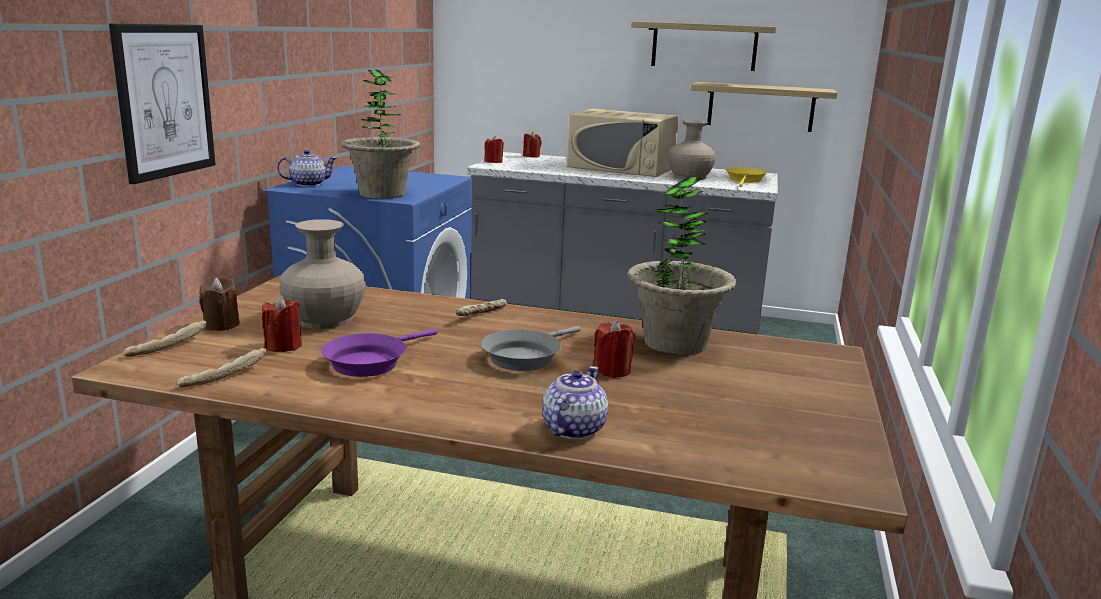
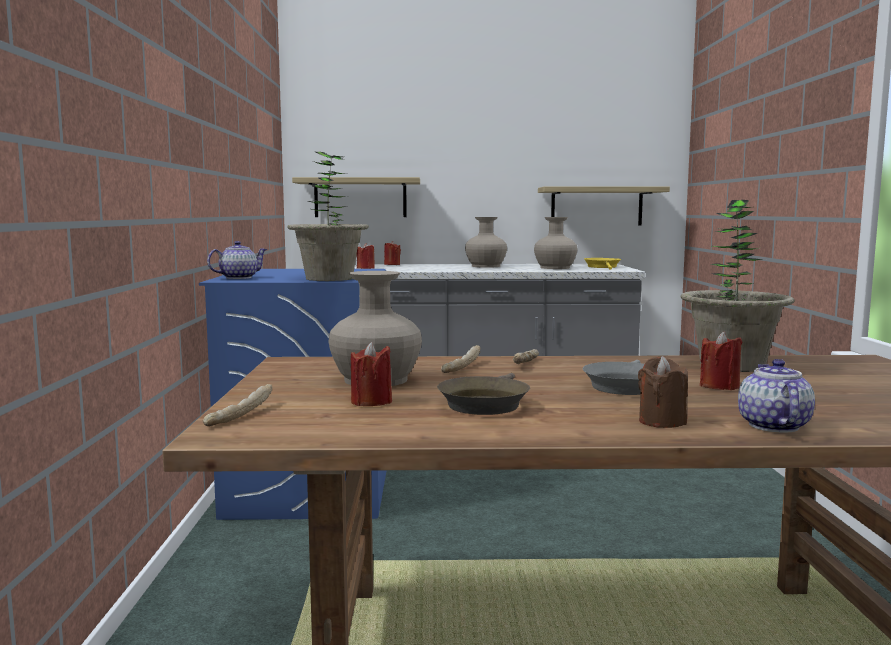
camera: 15 degrees left, 10 degrees down
picture [109,24,215,184] -> none
bread [177,348,266,387] -> bread moved to [441,345,480,373]
brown candle [199,277,240,331] -> brown candle moved to [638,356,688,428]
purple frying pan [321,329,438,377] -> brown frying pan [437,373,530,415]
beige microwave [567,109,679,177] -> beige vase [465,217,507,268]
shelf [631,21,776,71] -> shelf moved to [292,177,420,217]

